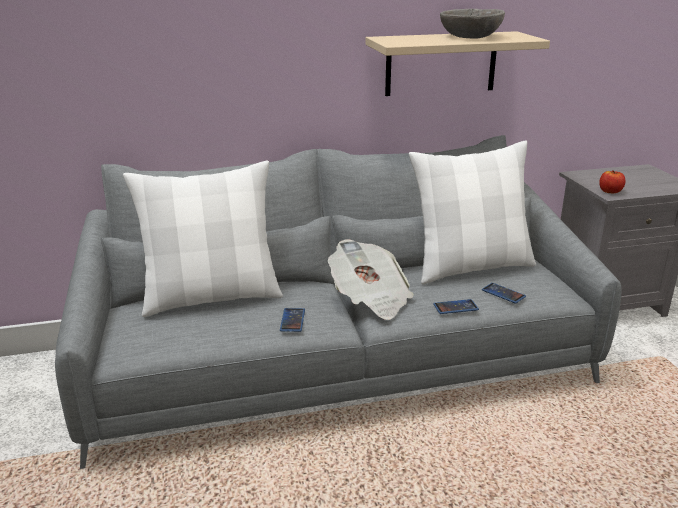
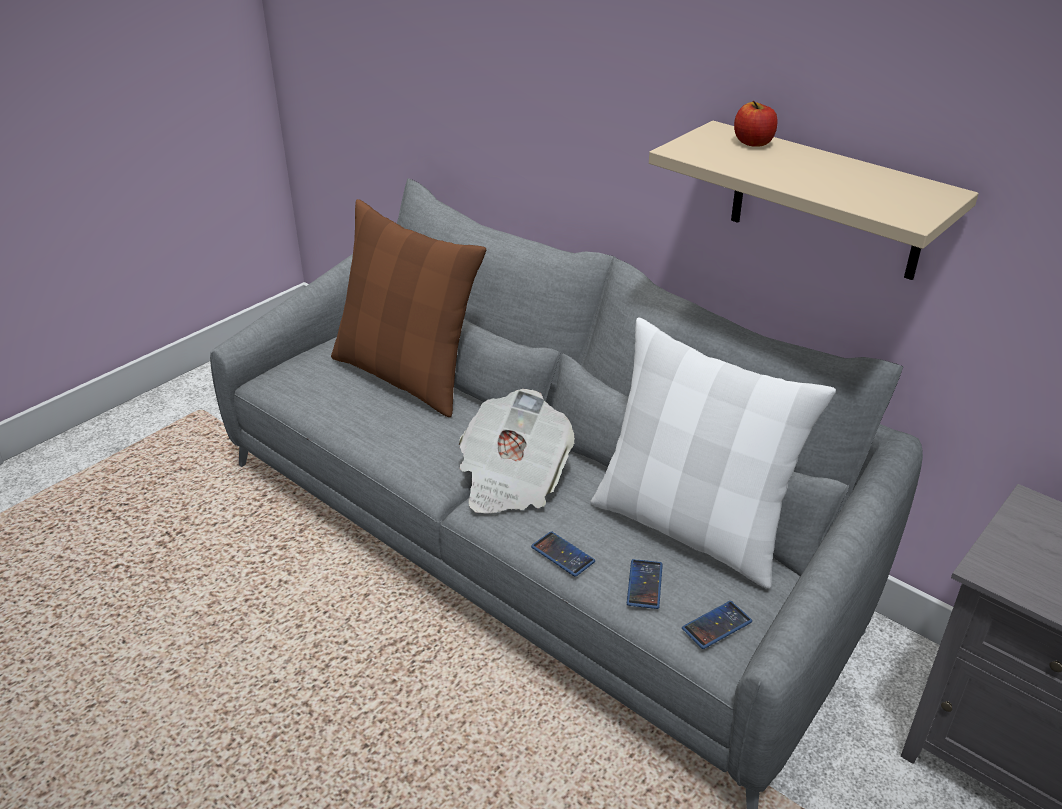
camera: 55 degrees right, 10 degrees up
white pillow [123,161,283,317] -> brown pillow [331,199,486,417]
phone [280,308,305,332] -> phone moved to [682,601,752,649]
grey bowl [440,9,505,39] -> none
apple [599,170,626,193] -> apple moved to [734,101,778,147]

